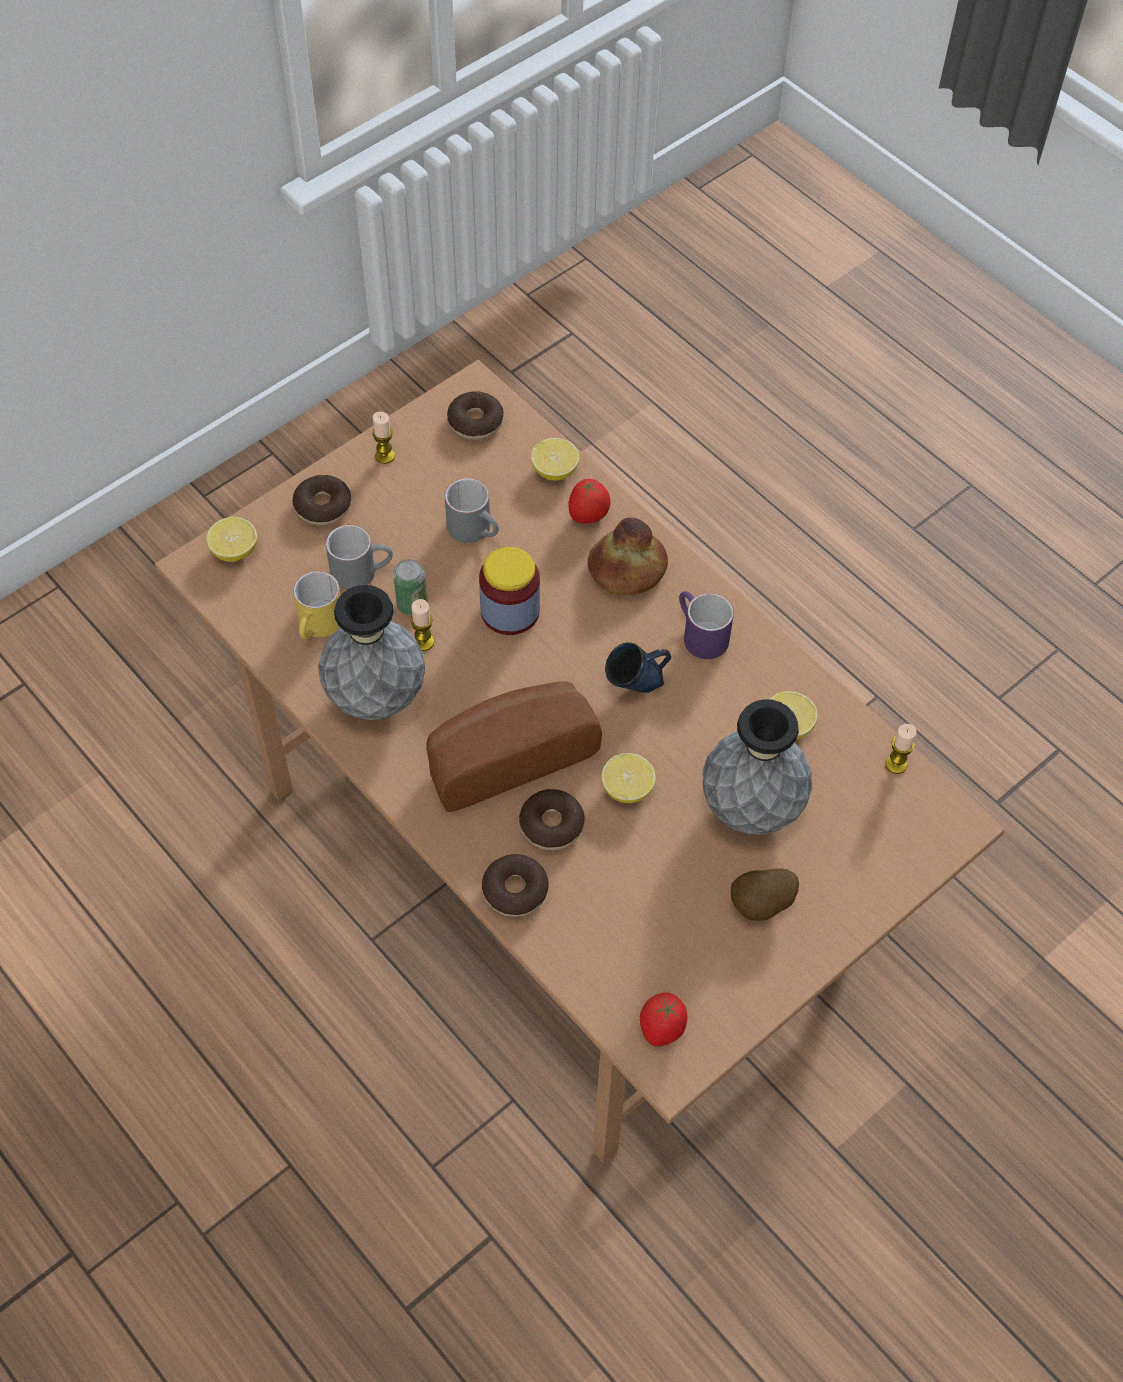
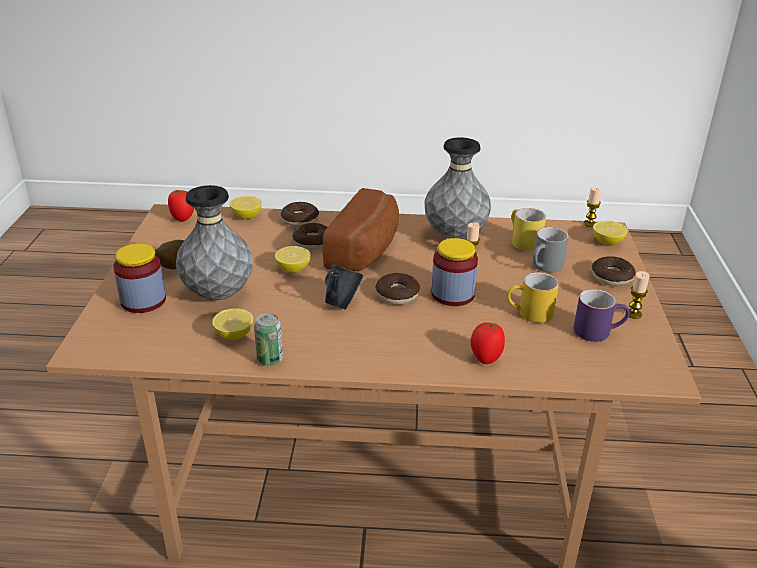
camera: 135 degrees right, 25 degrees down
can [393,559,428,616] -> can moved to [254,313,283,366]
grey mug [445,478,499,543] -> yellow mug [507,272,559,323]
donut [447,391,504,440] -> donut moved to [375,273,420,305]
lemon [531,438,579,481] -> lemon moved to [230,196,262,219]
bread [588,517,668,596] -> none
purple mug [679,591,734,659] -> purple mug moved to [574,289,630,342]
candle [885,724,917,774] -> candle moved to [583,187,602,227]
none -> jar [113,243,166,313]

